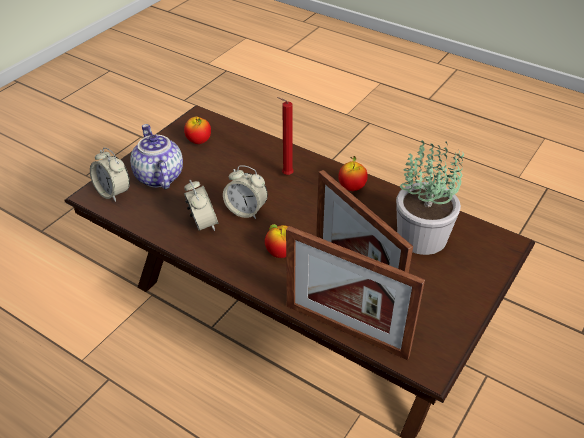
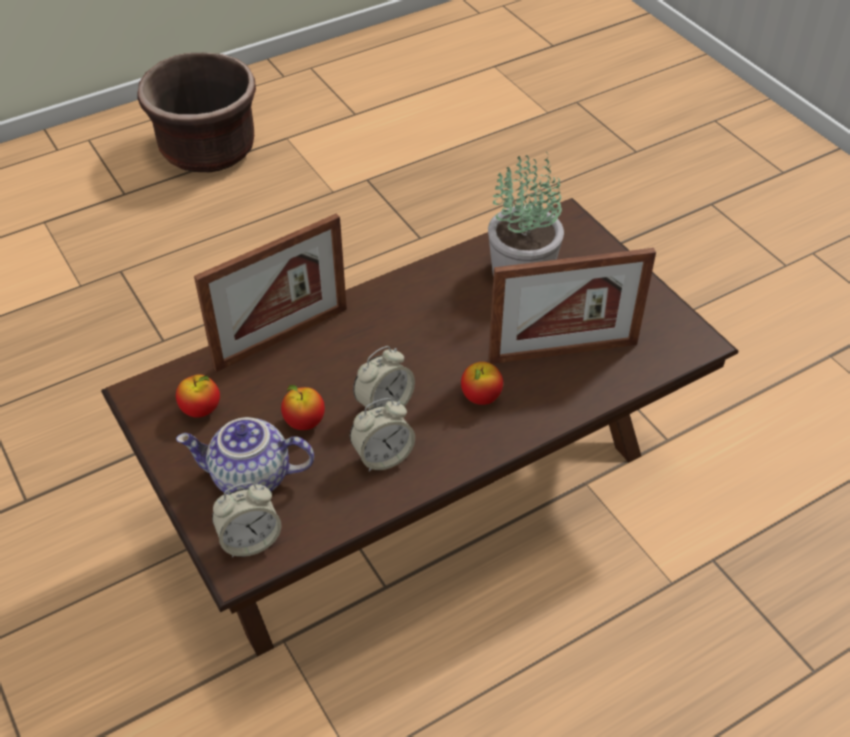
camera: 65 degrees left, 5 degrees up
alarm clock [184,180,219,231] -> alarm clock turned 150 degrees clockwise [350,398,415,472]
red candle [277,97,294,175] -> none
picture frame [286,226,425,360] -> picture frame moved to [194,214,347,372]
apple [338,156,368,191] -> apple moved to [281,385,325,430]
none -> brown planter [137,53,256,172]

